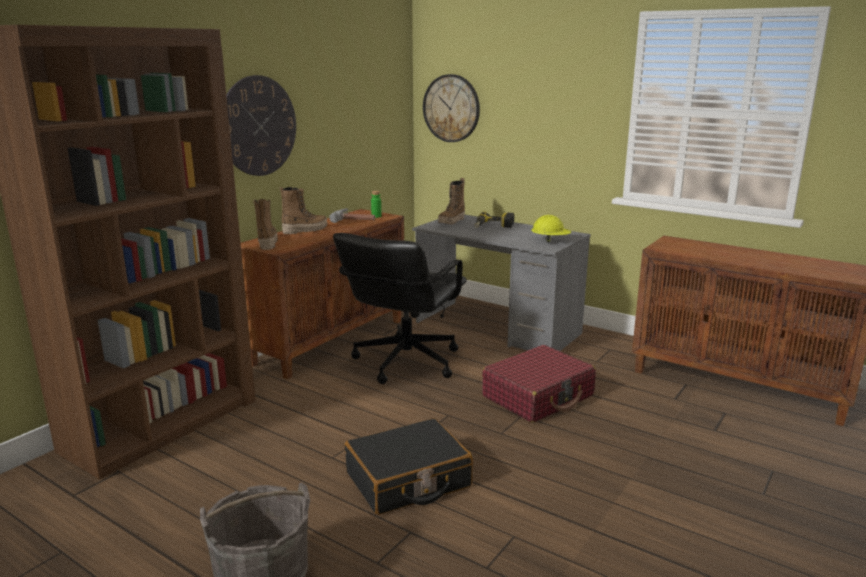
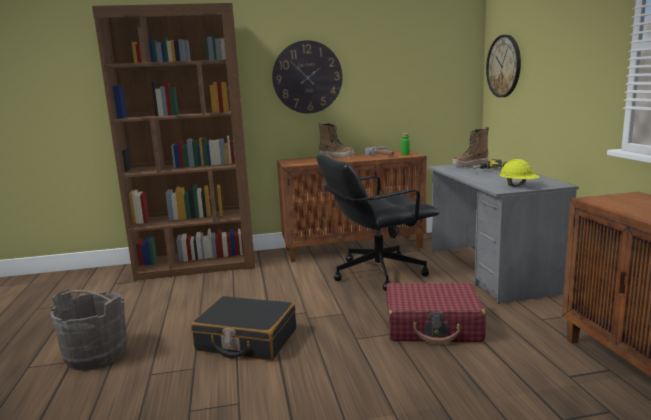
camera: 45 degrees right, 5 degrees down
boot [253,199,278,250] -> none

